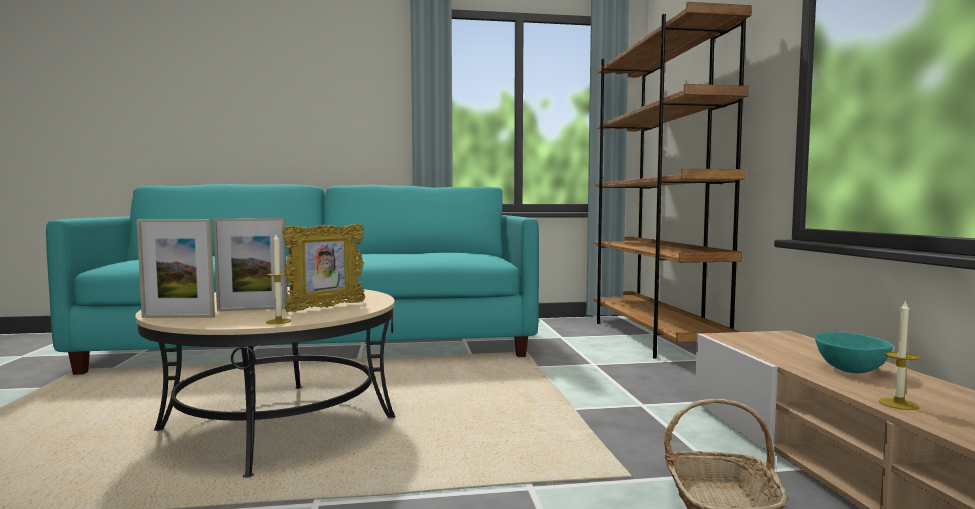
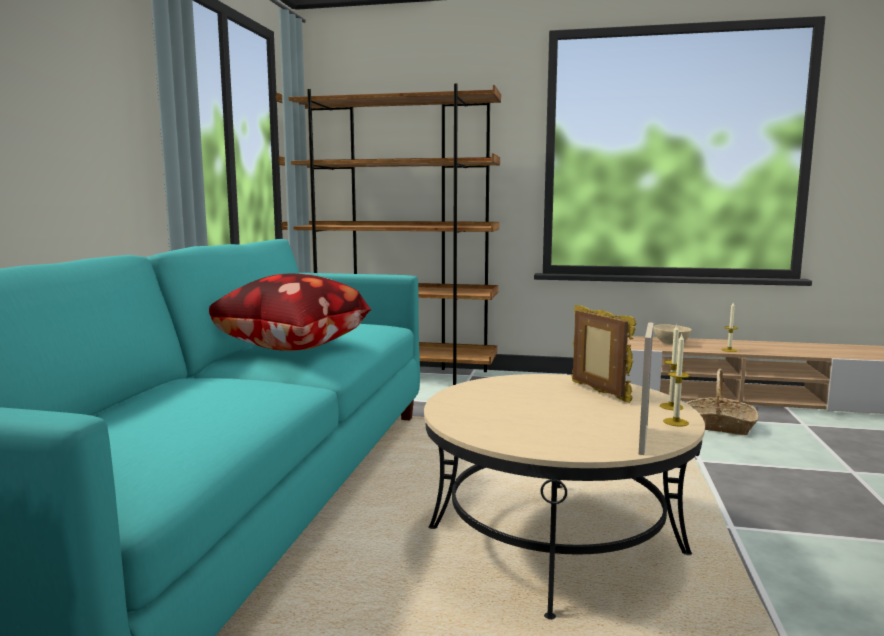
camera: 70 degrees left, 5 degrees up
picture frame [213,218,287,311] -> none
turquoise bowl [815,332,893,373] -> beige bowl [653,324,692,345]
none -> pillow [209,274,371,351]
none -> candle [663,334,690,426]

